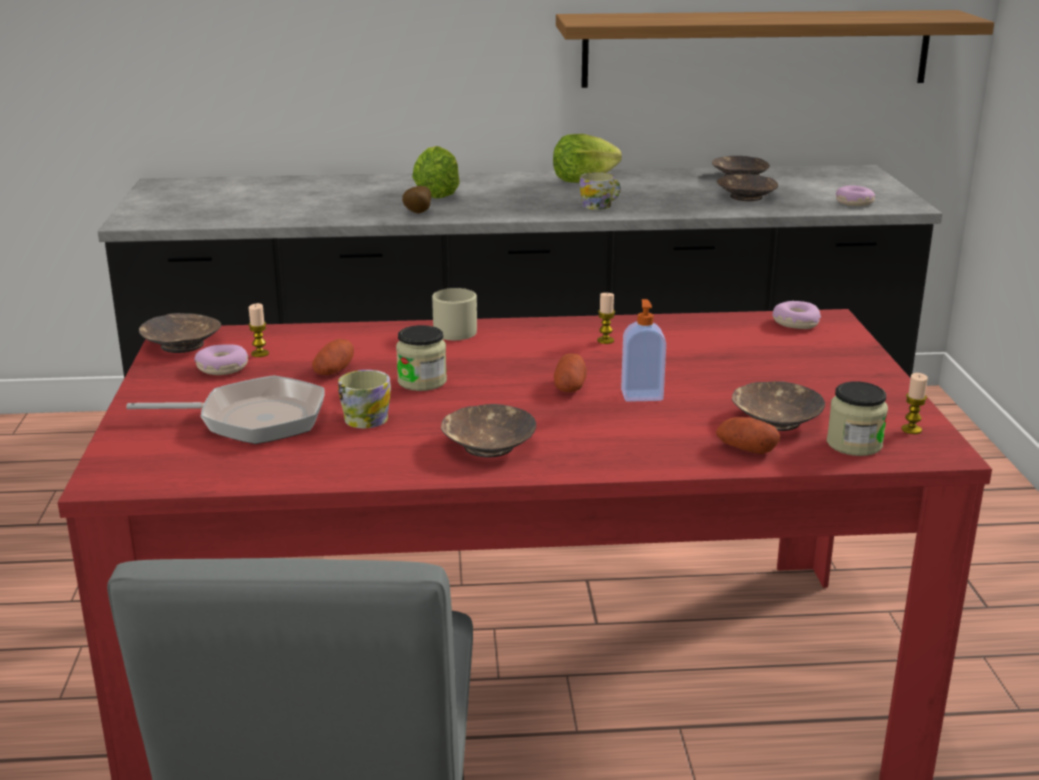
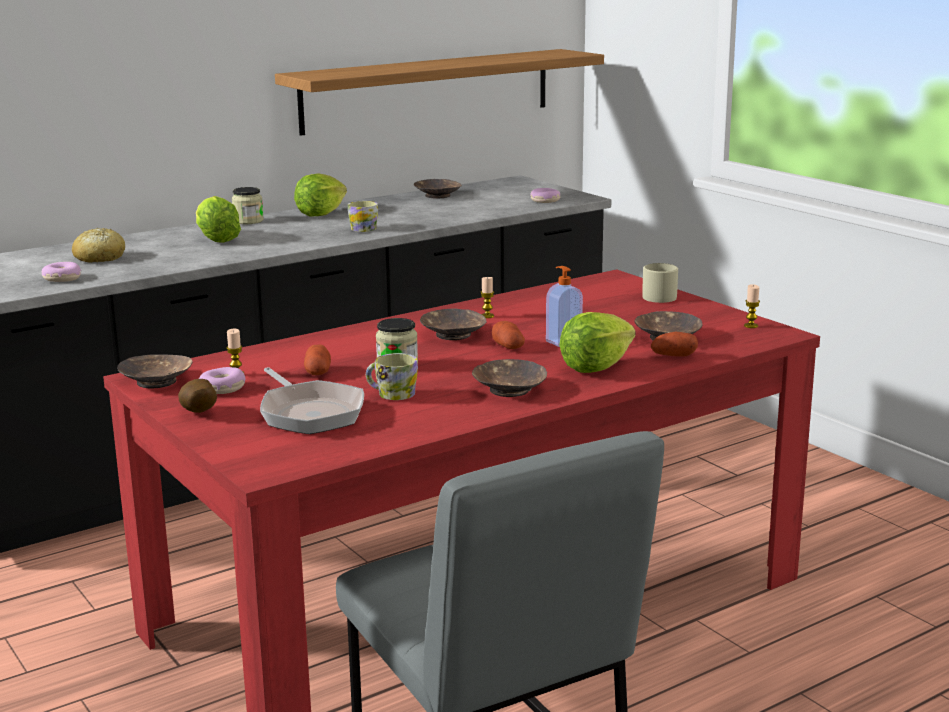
camera: 30 degrees left, 5 degrees down
frying pan [126,375,325,444] -> frying pan turned 90 degrees clockwise [260,367,364,434]
potato [402,186,431,213] -> potato moved to [178,379,217,413]
beige mug [432,288,477,340] -> beige mug moved to [642,263,678,303]
brown bowl [717,174,778,201] -> brown bowl moved to [420,309,487,340]
donut [773,301,821,329] -> donut moved to [42,262,81,282]
jar [827,381,888,456] -> jar moved to [232,187,264,224]
none -> bread [72,228,125,263]
none -> lettuce [559,312,635,373]

